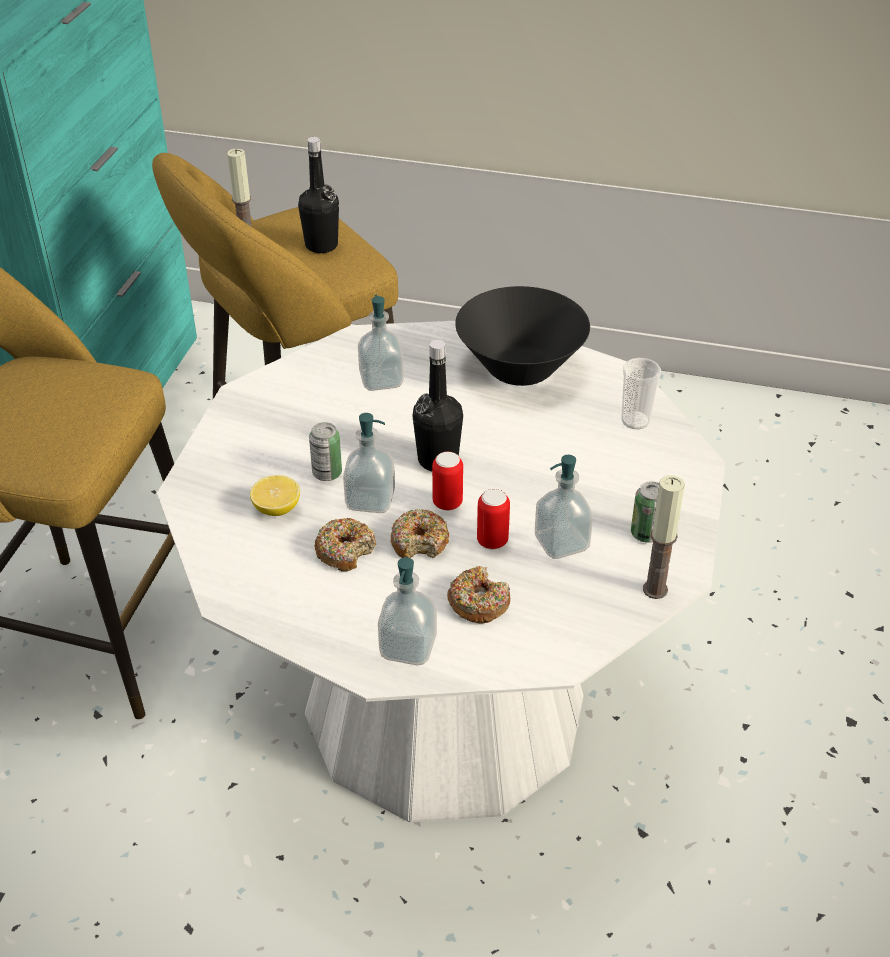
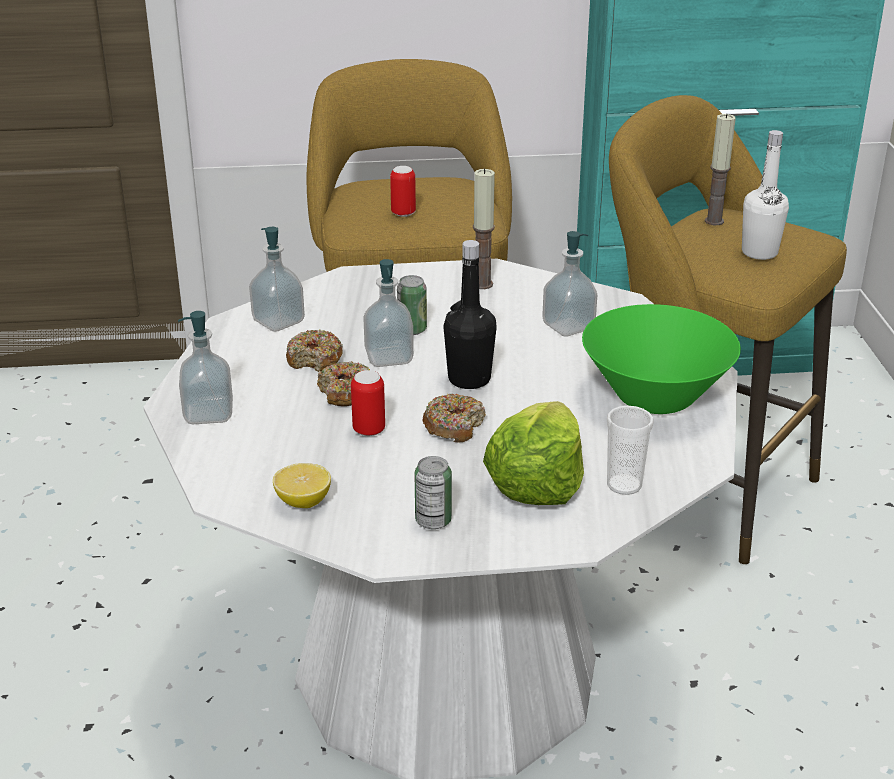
camera: 70 degrees right, 10 degrees down
lemon [250,475,300,516] -> lemon moved to [273,463,331,508]
black bottle [298,137,339,253] -> white bottle [742,130,789,260]
can [432,452,463,510] -> can moved to [390,166,416,217]
donut [447,566,510,624] -> donut moved to [422,393,486,443]
black bowl [455,286,590,386] -> green bowl [582,304,741,414]
soap dispenser [535,455,593,559] -> soap dispenser moved to [249,227,305,332]
candle [643,475,685,599] -> candle moved to [473,168,495,289]
none -> lettuce [483,401,584,505]

